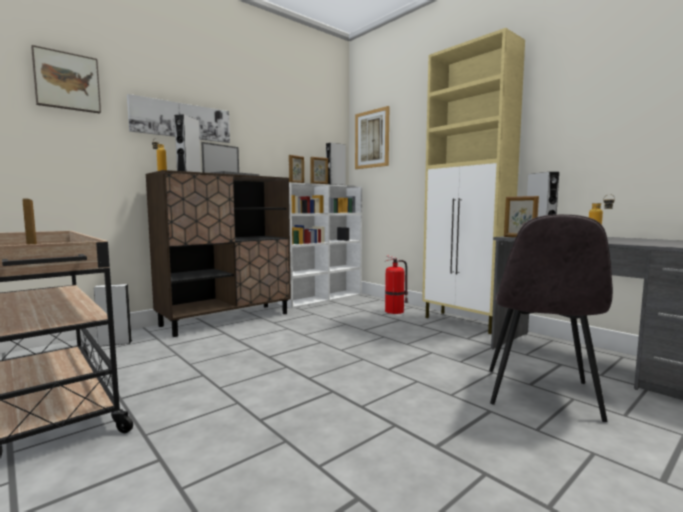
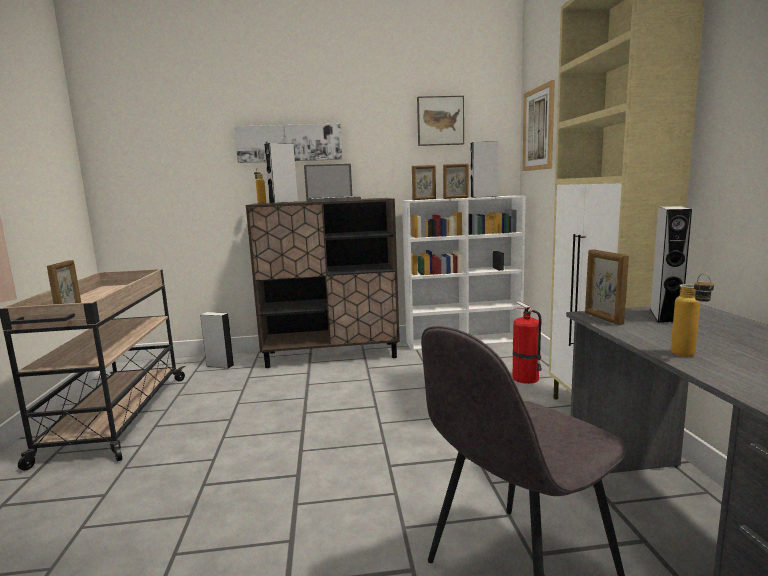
camera: 35 degrees right, 5 degrees up
picture [31,45,101,114] -> picture moved to [417,96,464,146]

